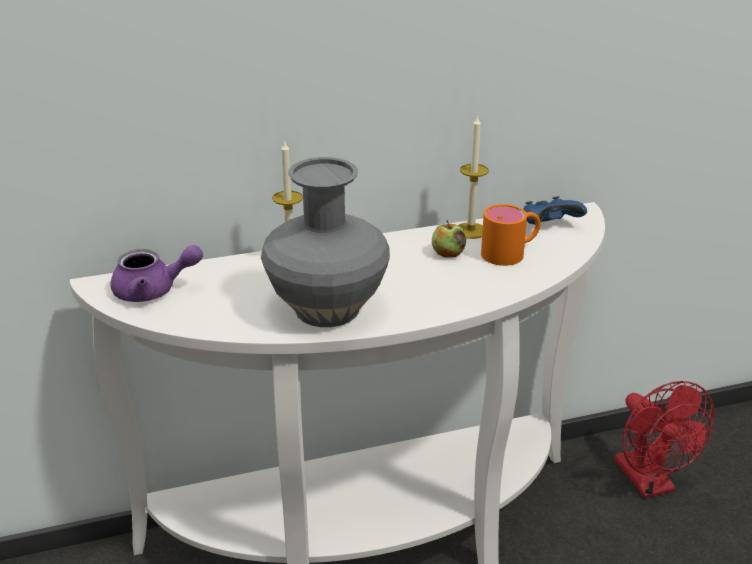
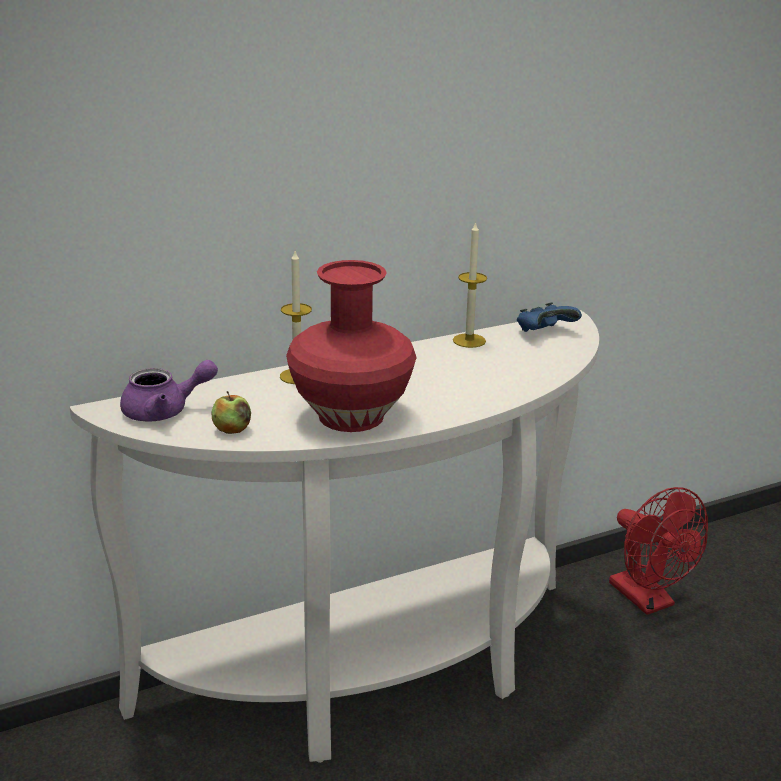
camera: 10 degrees left, 5 degrees down
grey vase [261,157,390,327] -> red vase [286,260,417,432]
apple [432,220,466,258] -> apple moved to [212,391,251,434]
orange mug [481,204,540,266] -> none

